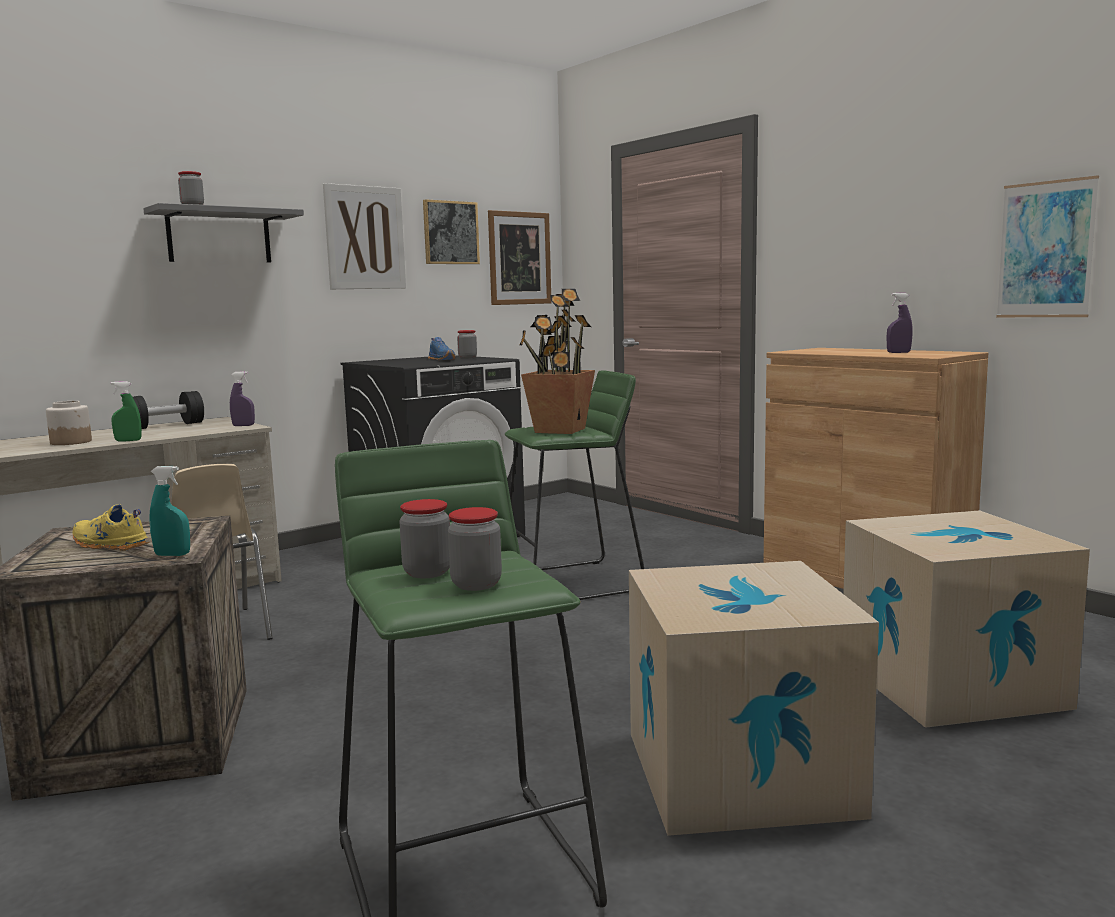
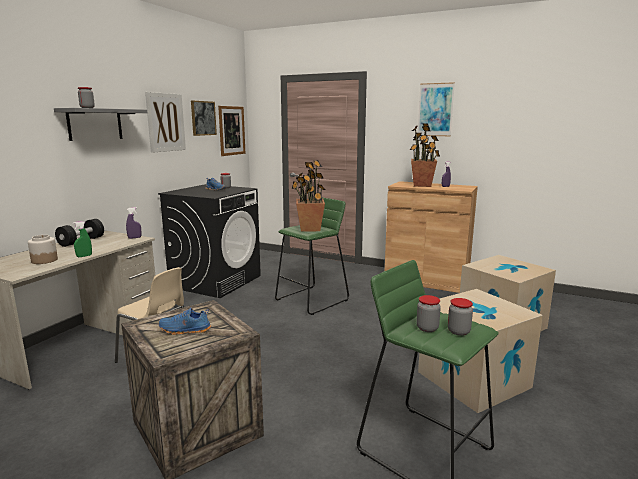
camera: 25 degrees left, 5 degrees up
yellow shoe [72,504,149,551] -> blue shoe [159,308,211,335]
turquoise spray bottle [149,466,190,556] -> none
picture [996,175,1099,317] -> picture moved to [418,82,455,136]
none -> potted plant [410,123,440,187]

